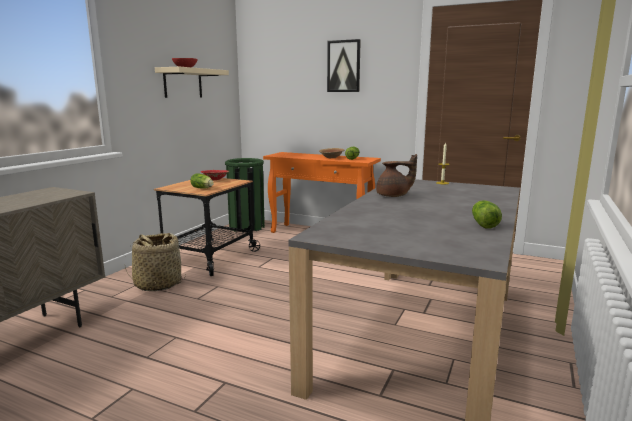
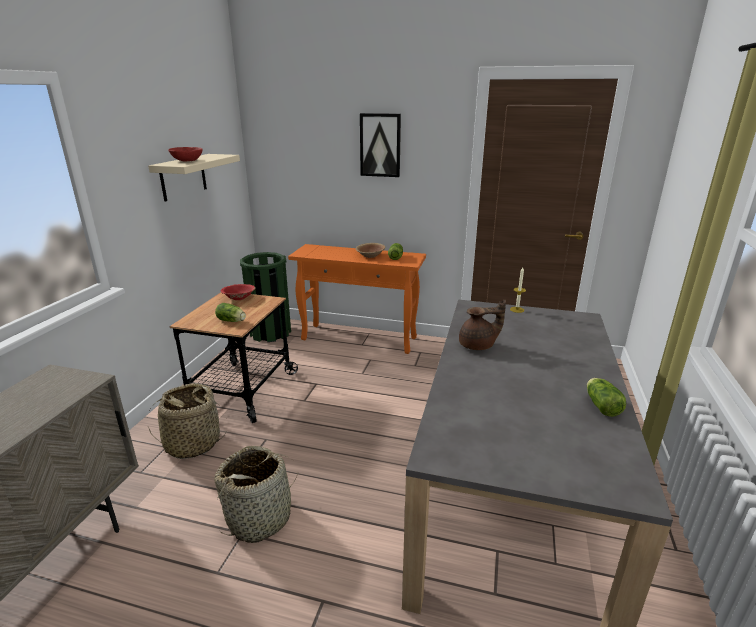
camera: 10 degrees left, 10 degrees up
none -> basket [214,446,298,543]

